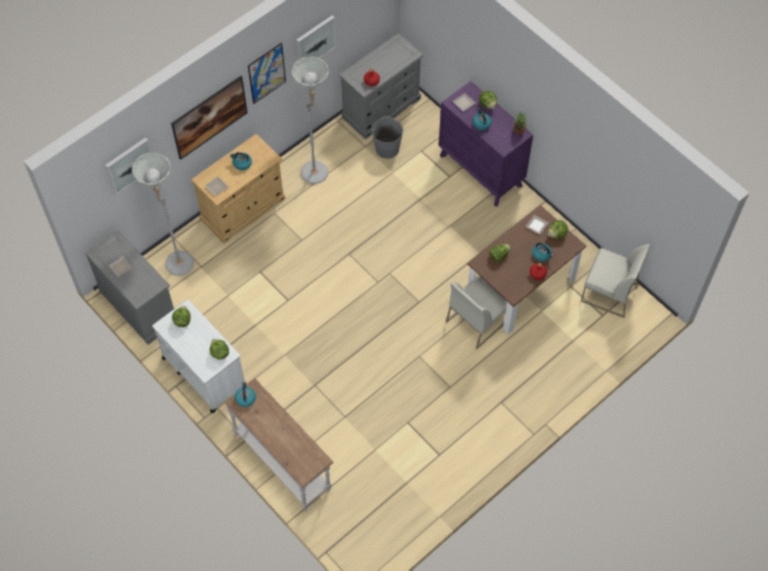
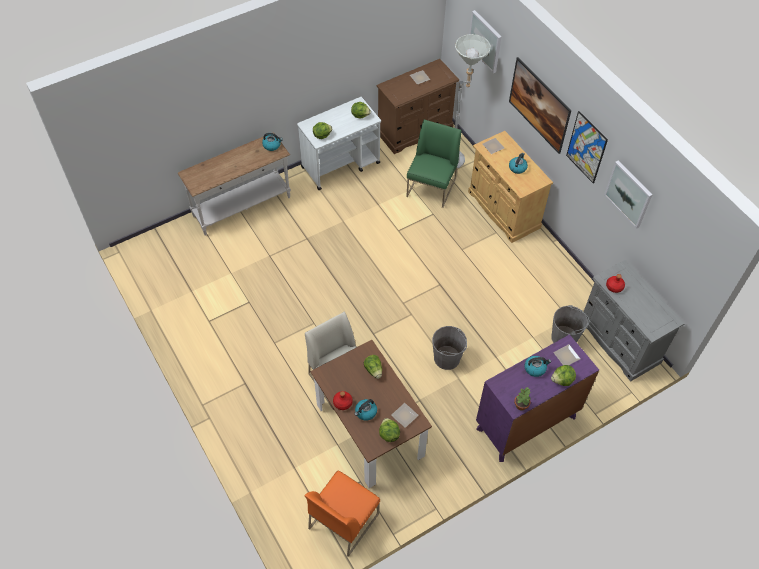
camera: 100 degrees right, 5 degrees down
grey dresser [85,230,174,345] -> brown dresser [376,59,459,154]
grey floor lamp [292,56,329,184] -> none
white chair [581,244,650,318] -> orange chair [304,470,380,557]
none -> green chair [406,119,461,208]
none -> grey bucket [432,326,467,370]

